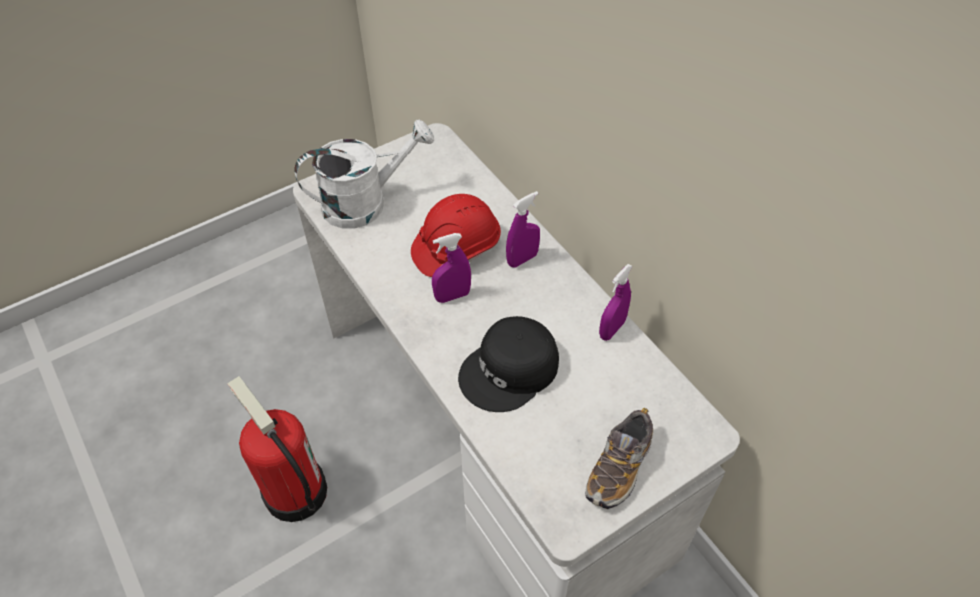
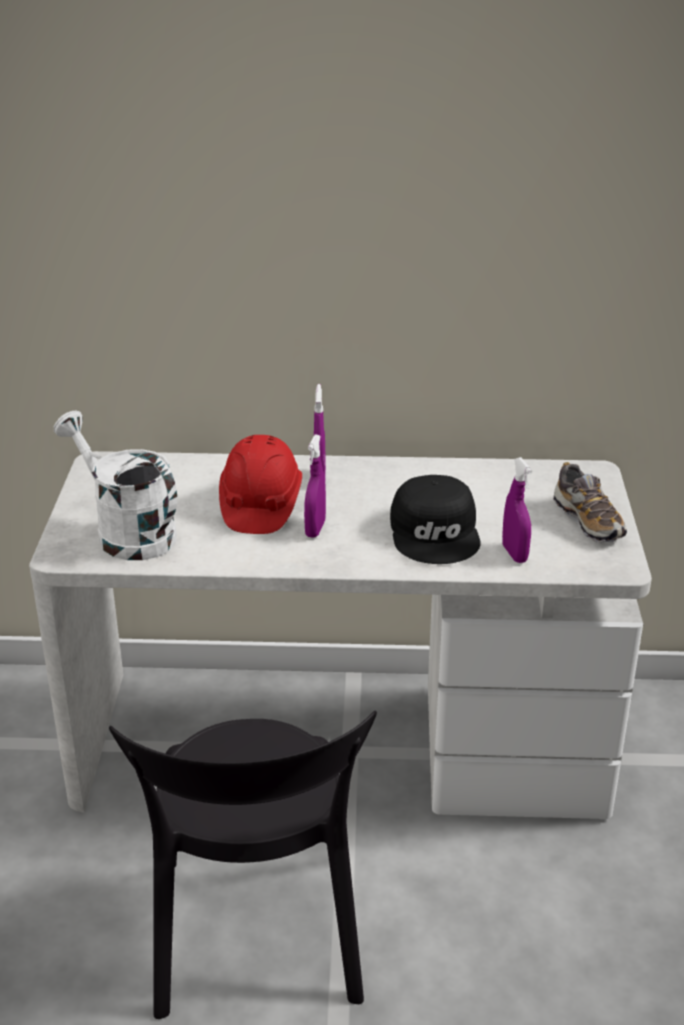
camera: 55 degrees left, 20 degrees down
fire extinguisher [227,376,327,522] -> black chair [109,711,377,1019]
white watering can [295,120,434,229] -> white watering can turned 60 degrees counterclockwise [54,411,177,560]
purple spray bottle [599,264,633,341] -> purple spray bottle moved to [502,457,532,563]

